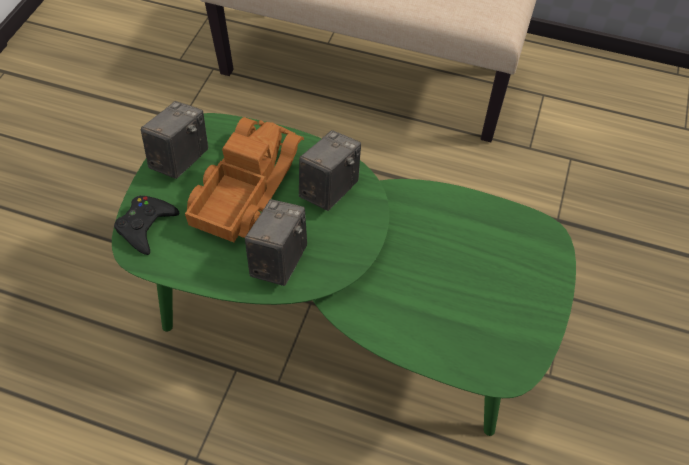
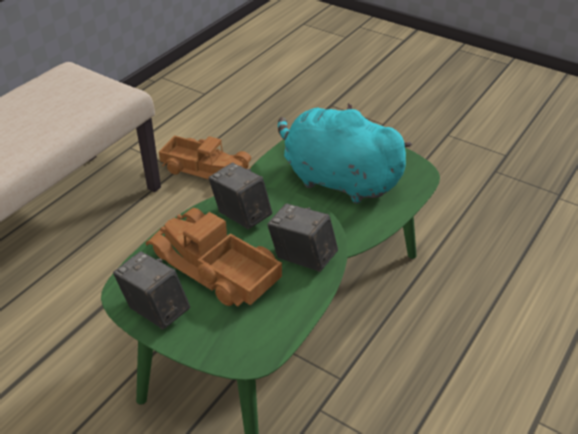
camera: 75 degrees left, 15 degrees down
black game controller [114,196,179,255] -> none
none -> toy truck [159,135,251,179]
none -> turquoise plush toy [278,103,412,204]

